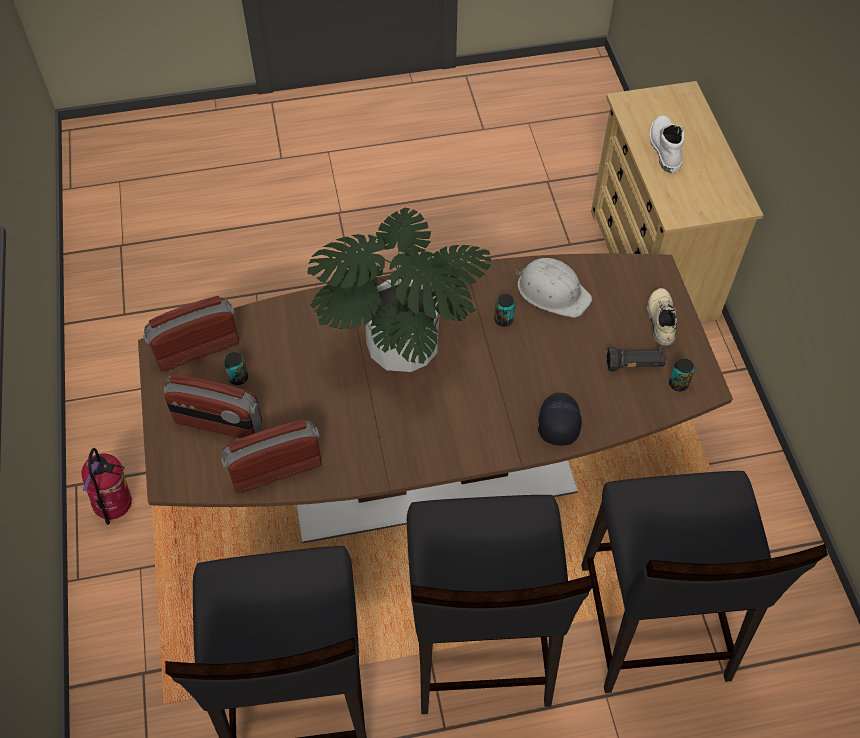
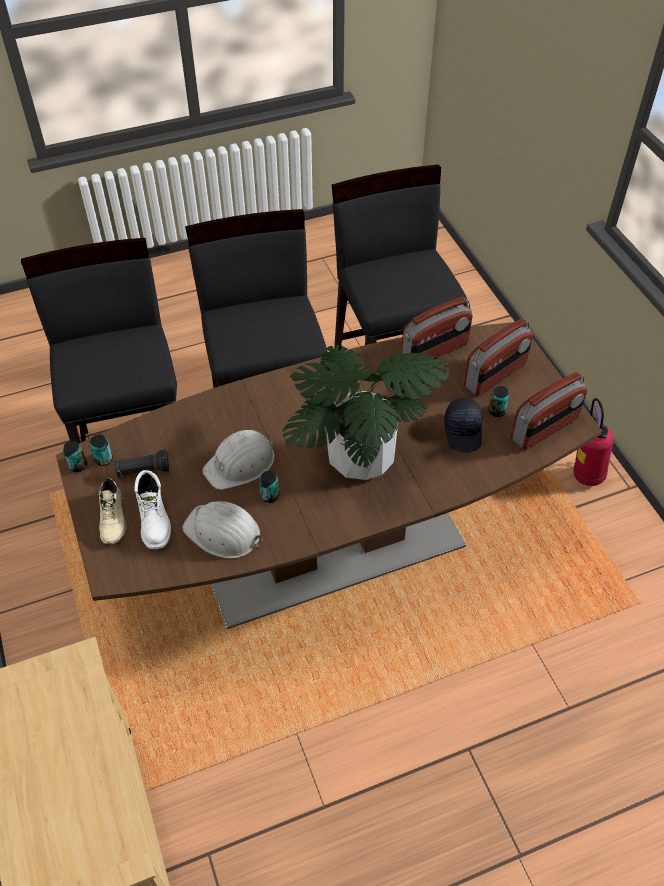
camera: 170 degrees right, 5 degrees down
radio [164,374,262,438] -> radio turned 135 degrees clockwise [464,318,533,396]
black cap [538,393,582,446] -> black cap moved to [444,398,483,453]
white boot [650,116,684,173] -> white boot moved to [134,470,171,549]
none -> can [63,441,87,472]
none -> white hard hat [202,430,274,490]

